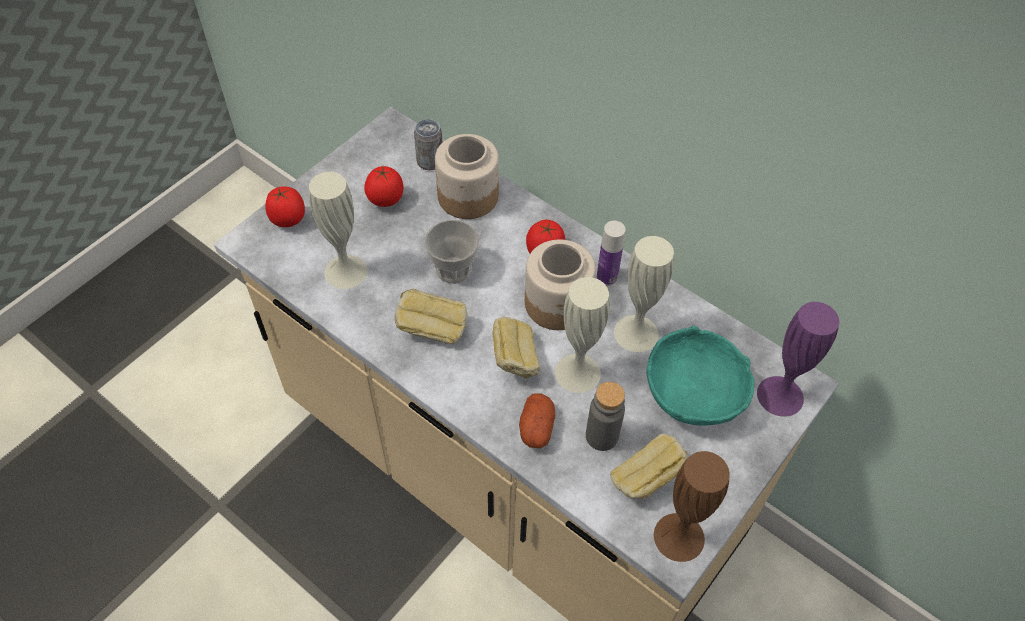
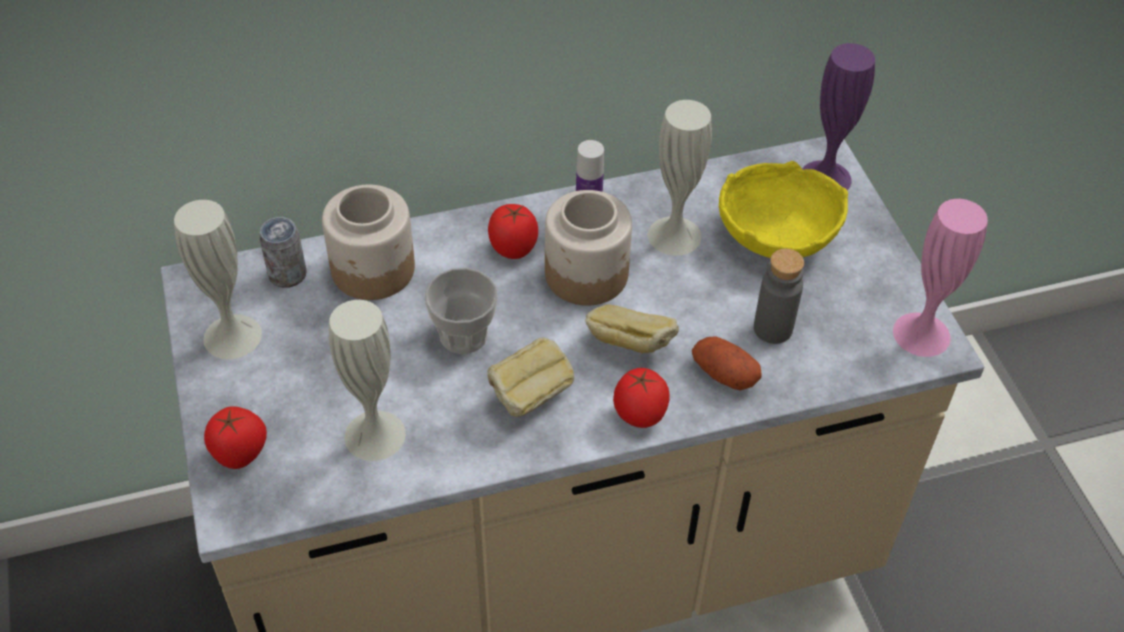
camera: 55 degrees left, 5 degrees down
tomato [364,166,403,207] -> tomato moved to [613,368,670,428]
white vase [555,277,610,393] -> white vase moved to [174,200,262,359]
bread [610,434,687,499] -> none
turquoise bowl [646,326,754,425] -> yellow bowl [719,161,848,258]
brown vase [654,451,730,562] -> pink vase [893,199,988,357]

